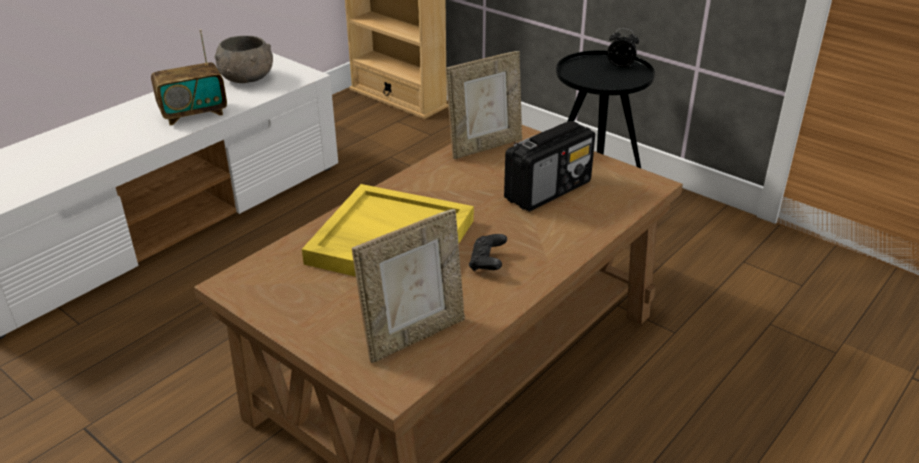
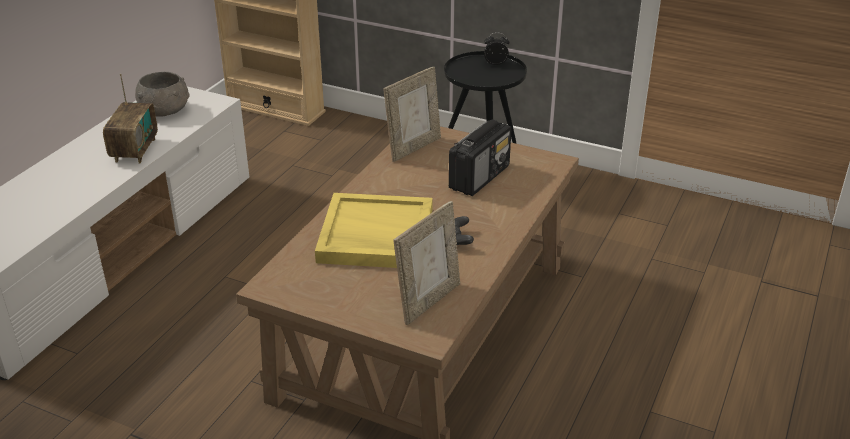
camera: 15 degrees left, 0 degrees up
radio [151,29,227,125] -> radio turned 45 degrees counterclockwise [103,74,158,164]

